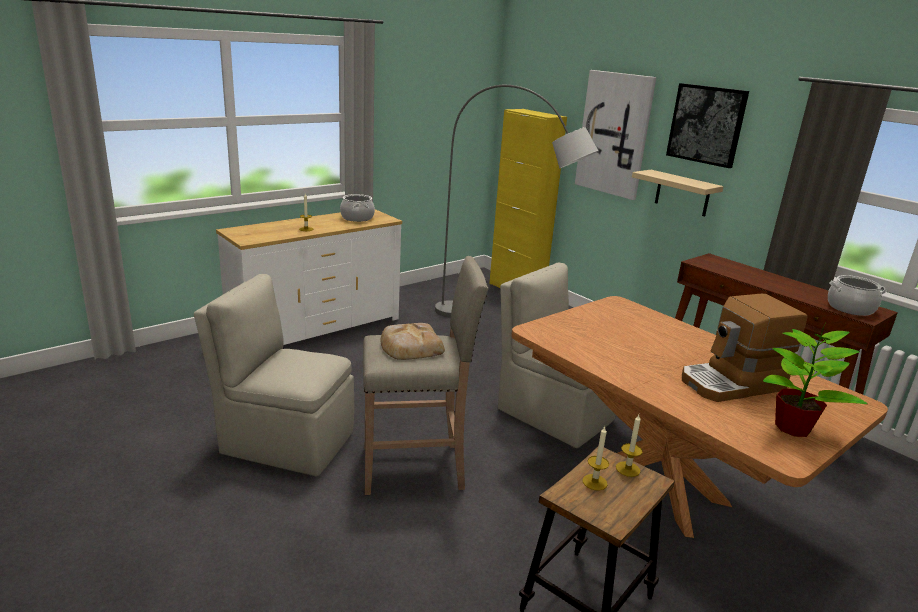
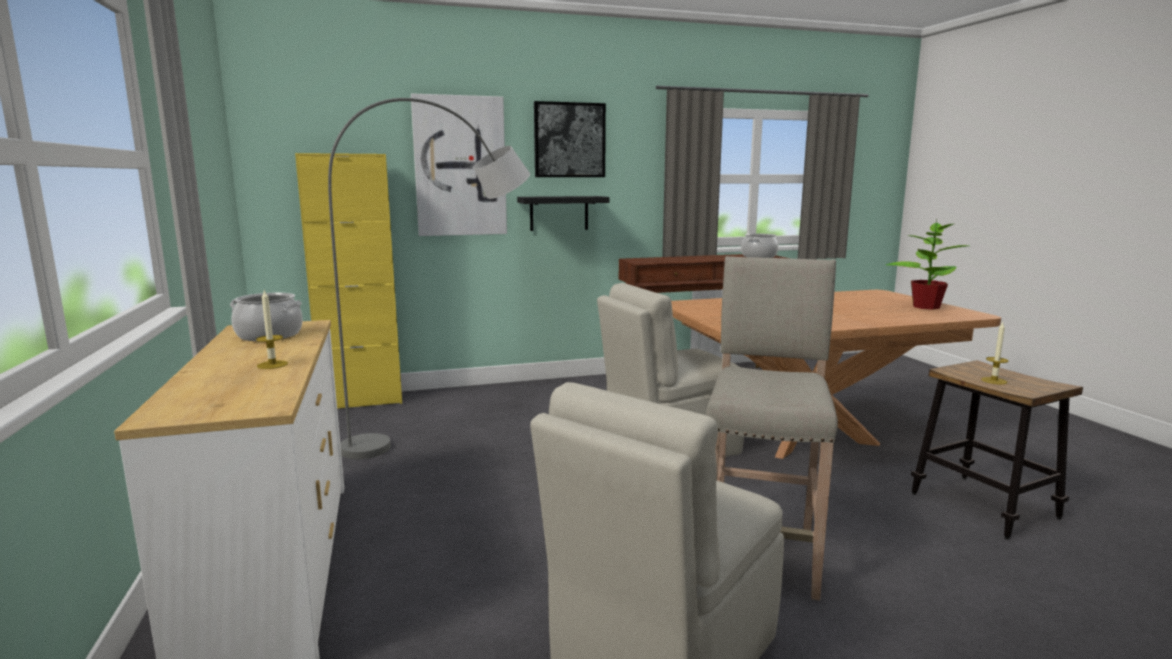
camera: 65 degrees left, 10 degrees down
bread [381,323,445,360] -> none
candle [616,415,642,477] -> none
beige shelf [632,170,724,216] -> black shelf [517,196,609,231]
coffee machine [682,294,807,402] -> none

